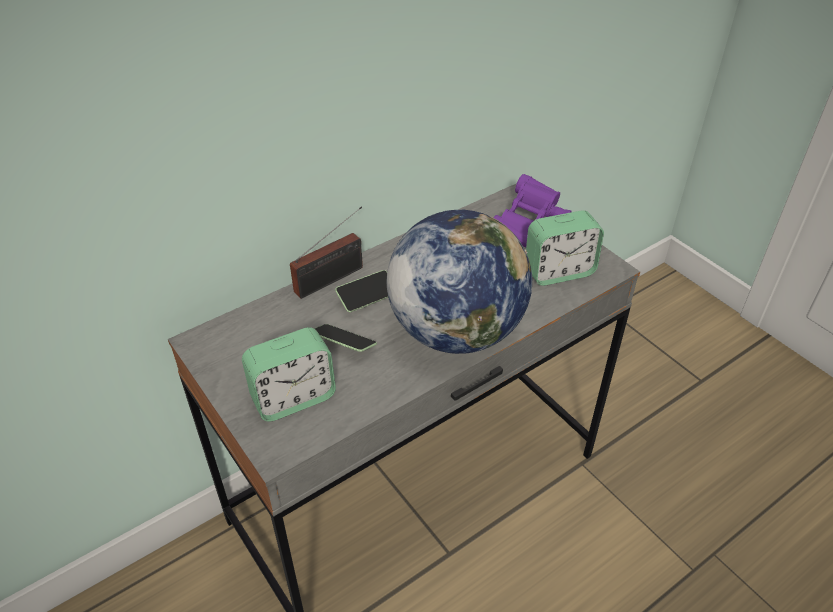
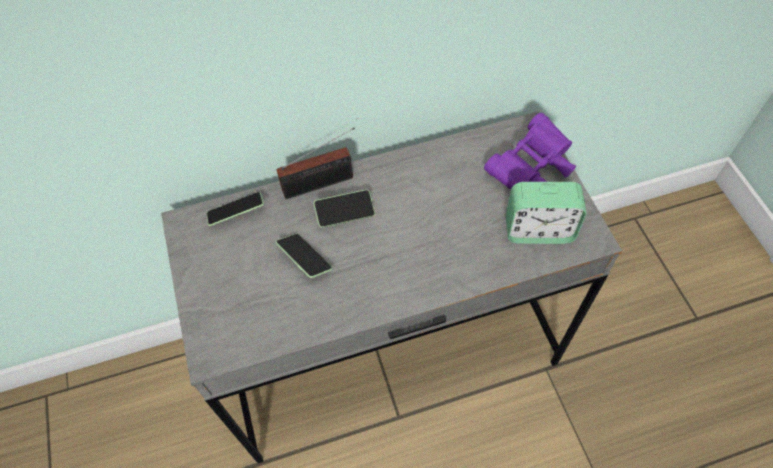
camera: 20 degrees right, 15 degrees up
alarm clock [242,327,336,422] -> none
globe [387,210,532,354] -> none
none -> phone [206,192,264,226]

